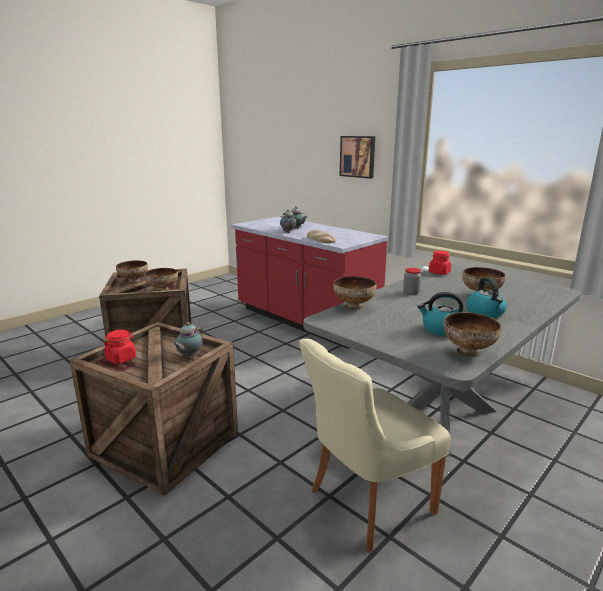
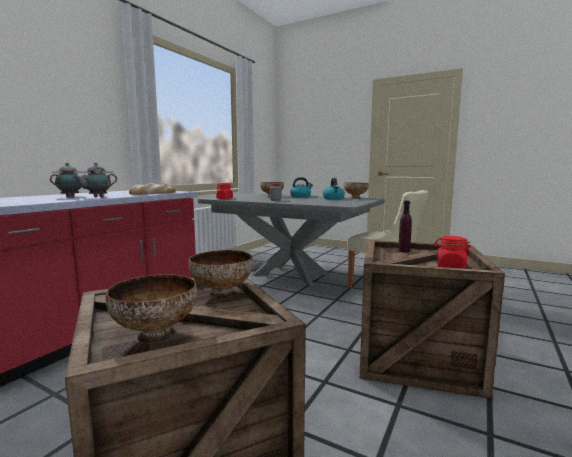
camera: 105 degrees left, 10 degrees down
teapot [172,322,203,358] -> purple bottle [398,201,412,253]
bowl [333,276,377,310] -> none
picture [340,136,375,179] -> none

